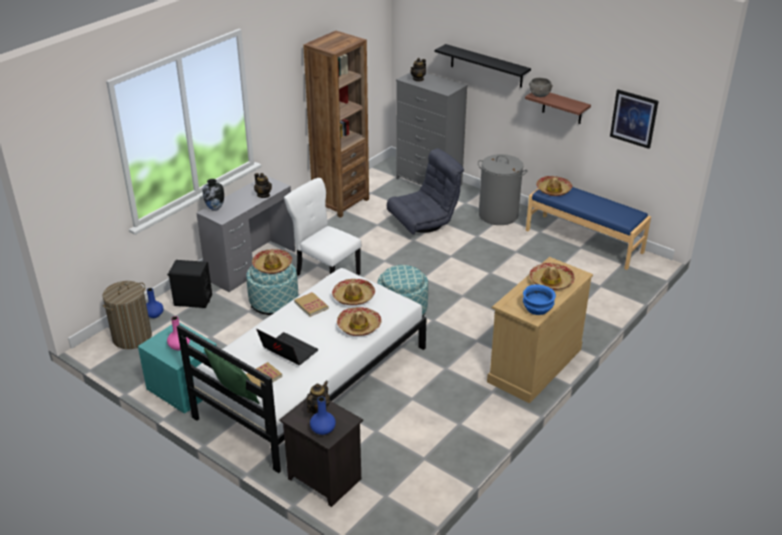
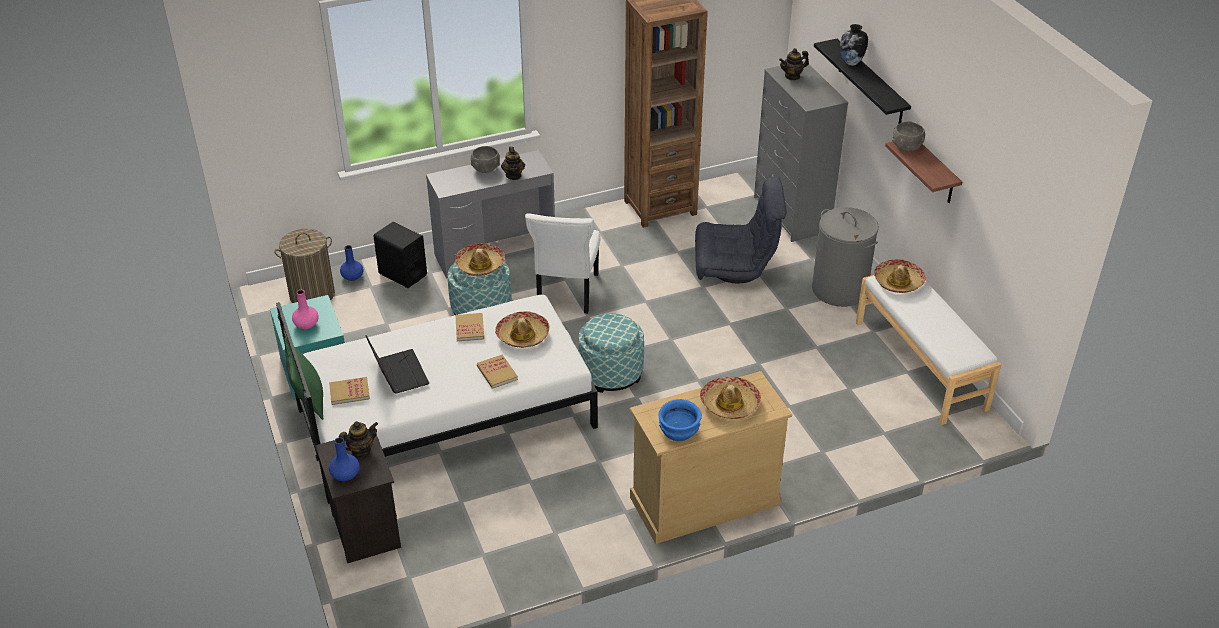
camera: 30 degrees right, 5 degrees up
vase [202,179,224,211] -> vase moved to [840,24,868,66]
white chair [284,178,361,276] -> white chair turned 150 degrees counterclockwise [525,213,600,314]
hat [337,307,382,336] -> book [477,354,518,389]
blue bench [526,187,651,270] -> white bench [856,275,1001,425]
picture [610,89,659,149] -> none
none -> grey bowl [471,146,500,173]

